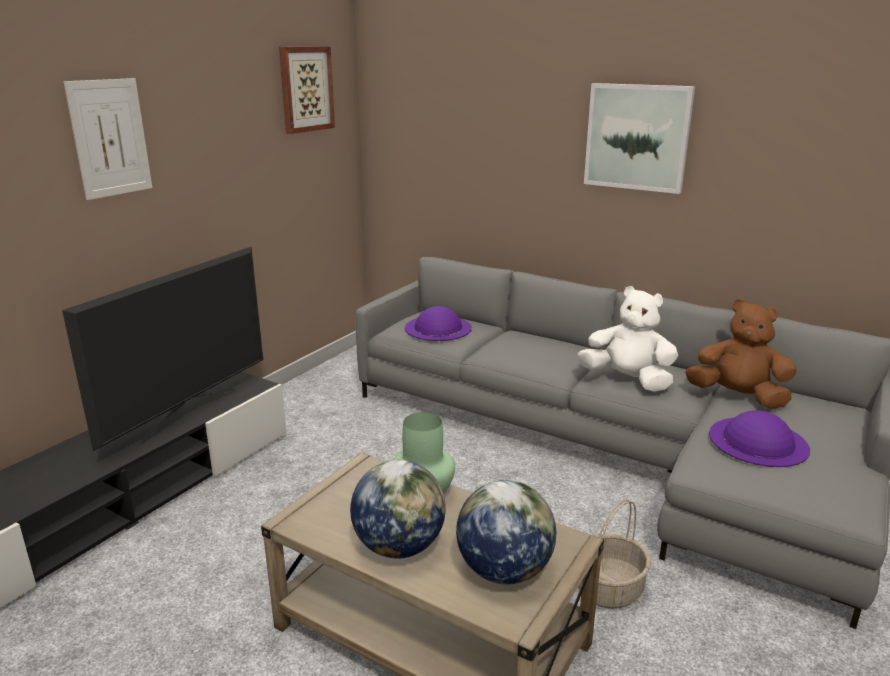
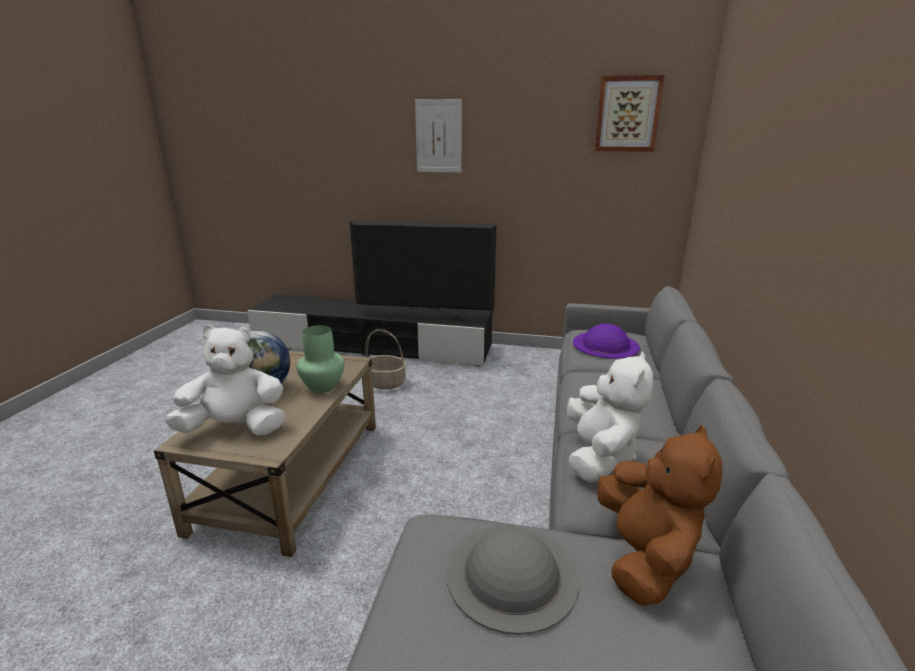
camera: 70 degrees right, 0 degrees up
globe [456,480,556,585] -> white plush toy [165,325,285,435]
basket [578,499,651,609] -> basket moved to [365,329,406,390]
picture [584,83,695,194] -> none
purple hat [709,410,810,467] -> grey hat [446,526,579,635]

